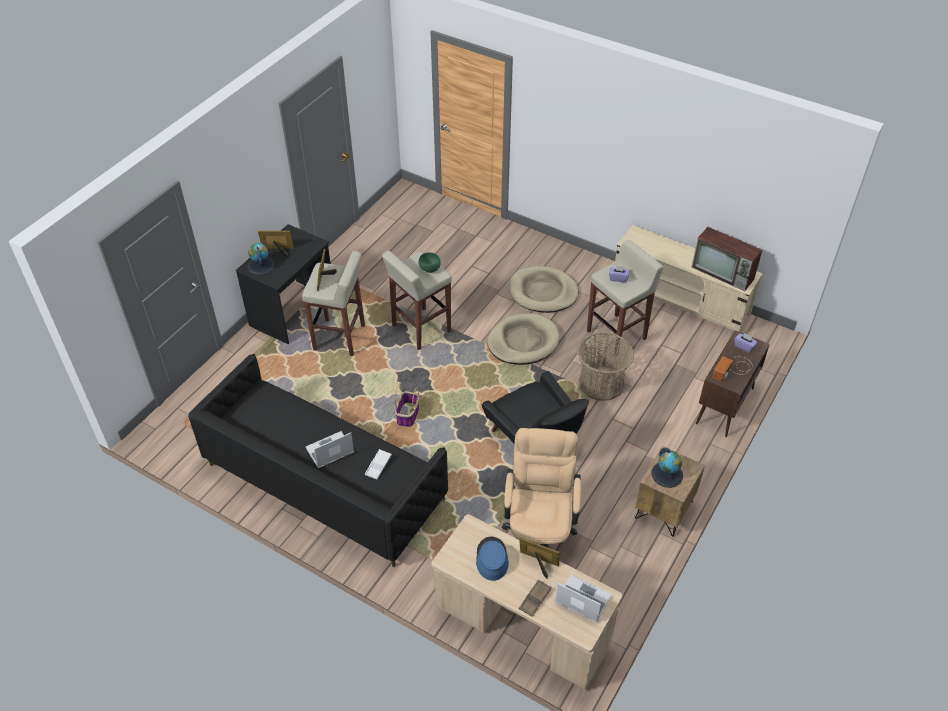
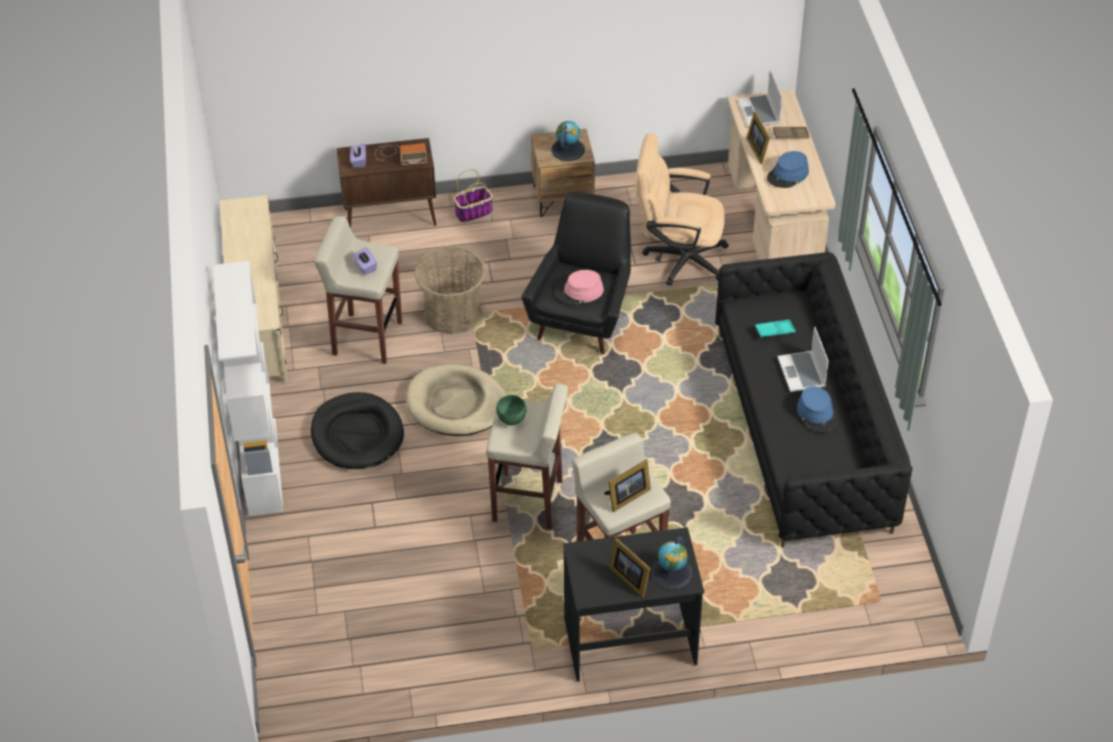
camera: 130 degrees left, 0 degrees up
laptop [306,431,354,468] -> laptop turned 60 degrees clockwise [777,326,829,392]
white tray [365,449,392,480] -> turquoise tray [755,320,795,337]
basket [395,383,419,427] -> basket moved to [453,169,493,223]
beige office chair [502,428,581,548] -> beige office chair turned 45 degrees clockwise [636,133,729,286]
beige dog bed [509,266,579,313] -> black dog bed [311,392,404,469]
television [692,227,762,291] -> none
none -> white bookcase [213,261,283,516]
none -> pink hat [555,270,604,305]
none -> blue hat [797,386,837,432]

